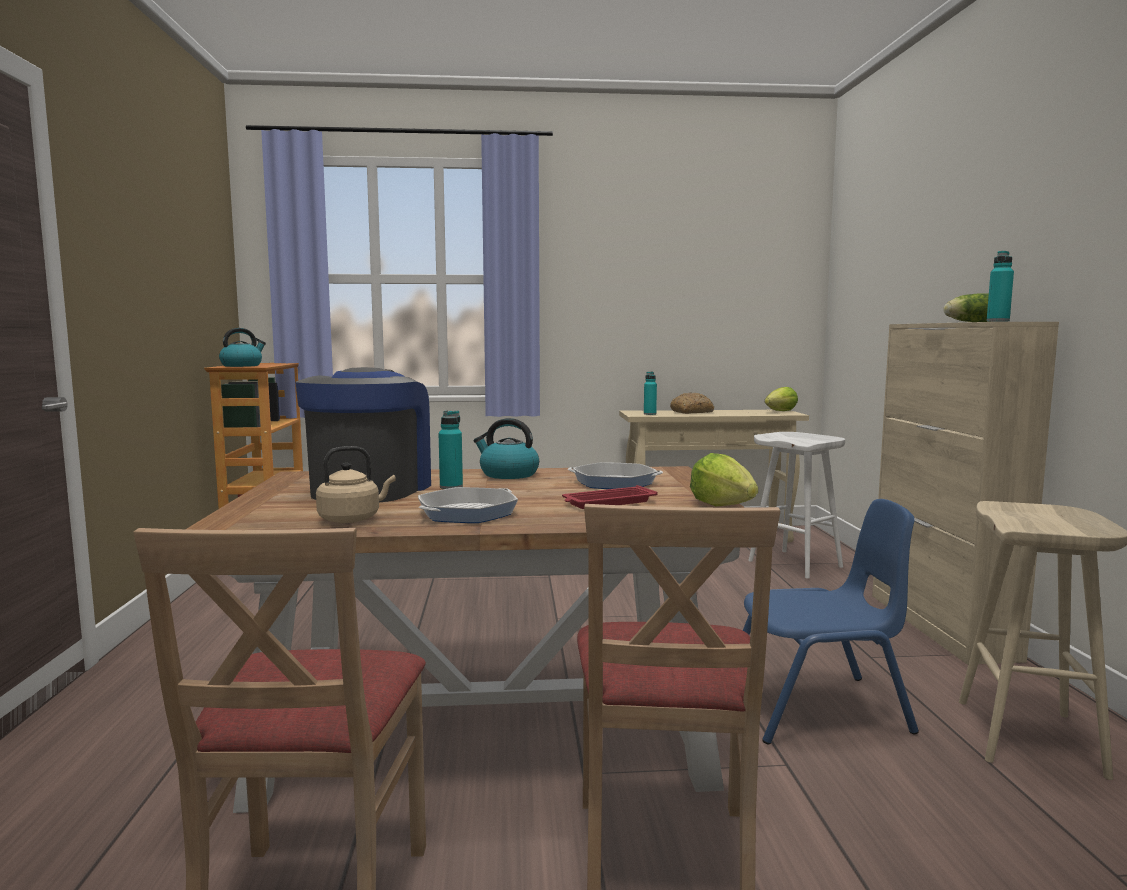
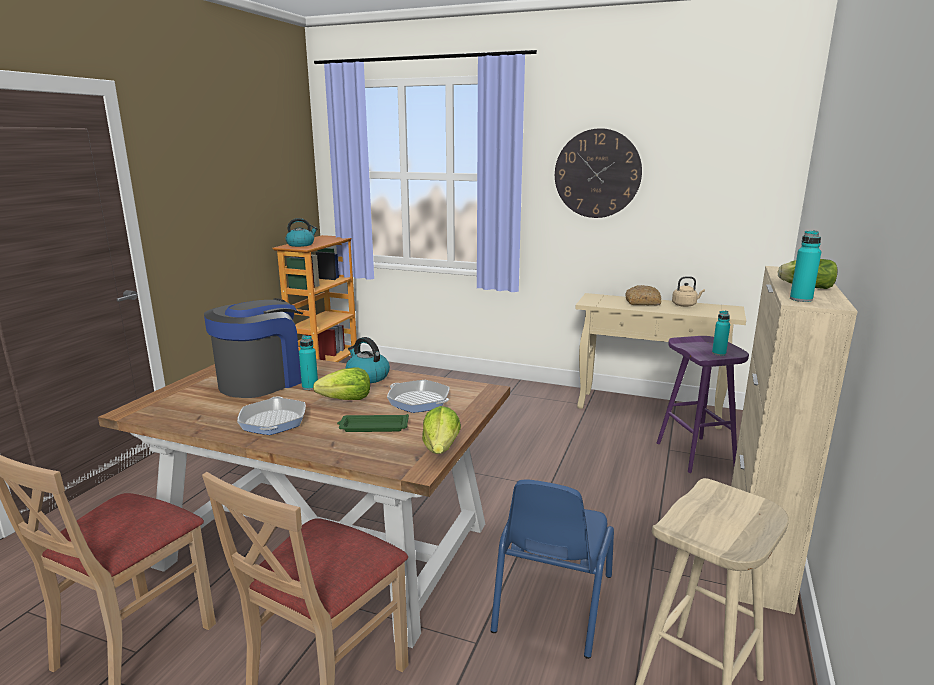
camera: 25 degrees right, 10 degrees up
beige kettle [316,446,396,523] -> beige kettle moved to [672,276,705,307]
frying pan [418,487,518,523] -> frying pan turned 105 degrees clockwise [237,396,306,435]
red tray [562,485,658,509] -> green tray [337,414,409,432]
turquoise bottle [644,372,657,415] -> turquoise bottle moved to [712,311,730,356]
blue chair [743,499,919,745] -> blue chair turned 90 degrees clockwise [491,480,614,659]
white stool [748,432,845,579] -> purple stool [657,336,749,473]
lettuce [765,387,798,411] -> lettuce moved to [313,368,370,400]
none -> wall clock [555,128,642,218]

